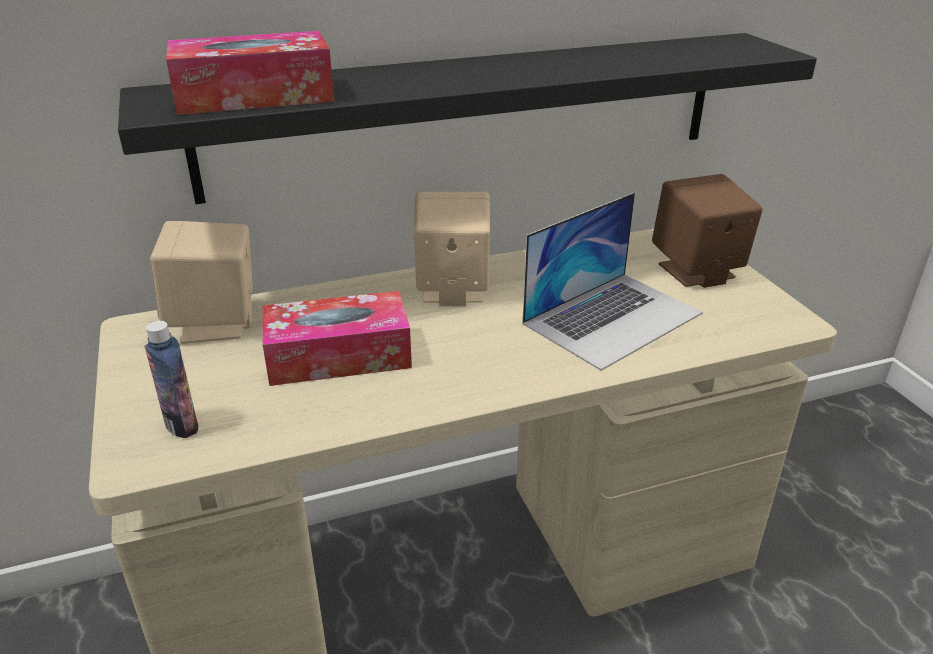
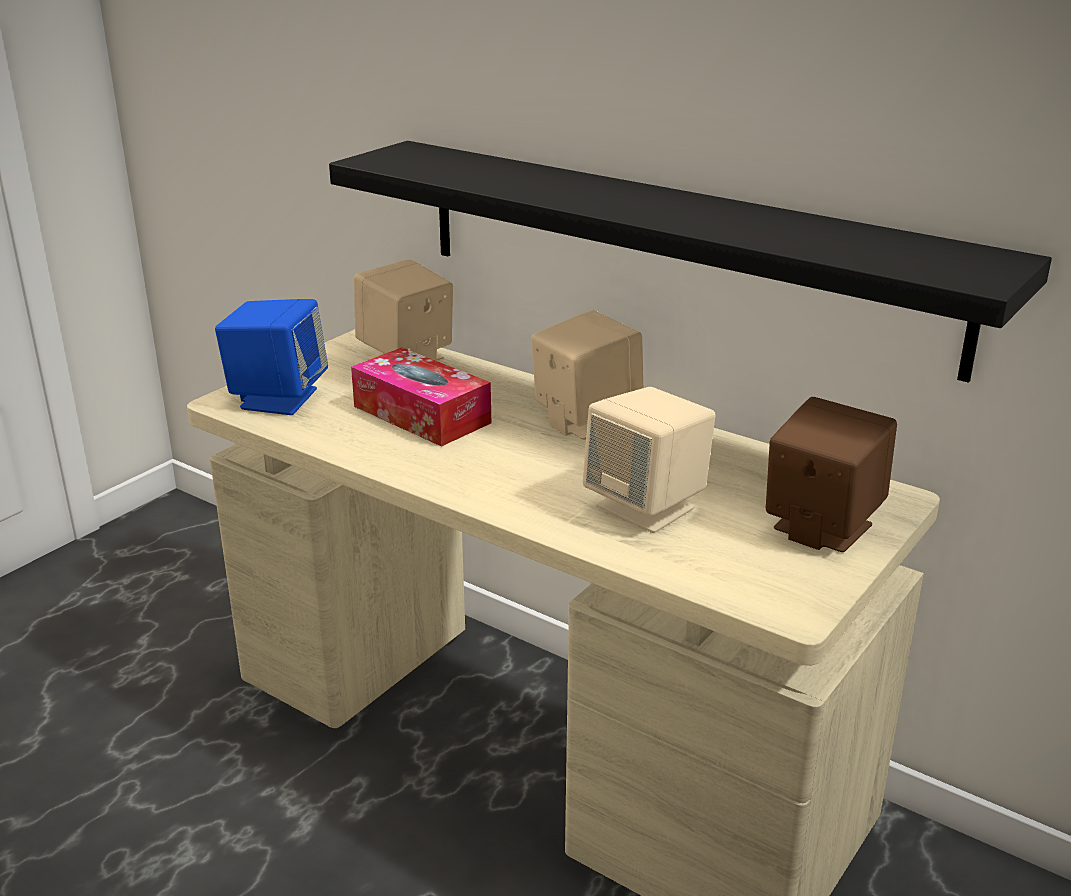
camera: 55 degrees right, 5 degrees down
bottle [145,321,198,438] -> blue speaker [215,299,328,415]
tissue box [166,31,334,115] -> none
laptop [522,193,703,371] -> beige speaker [583,387,716,533]

